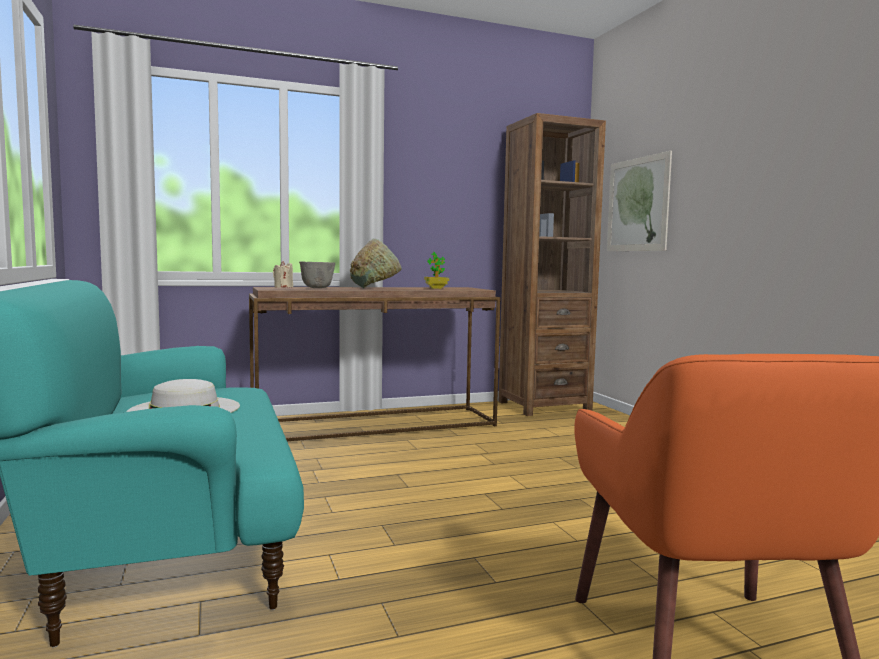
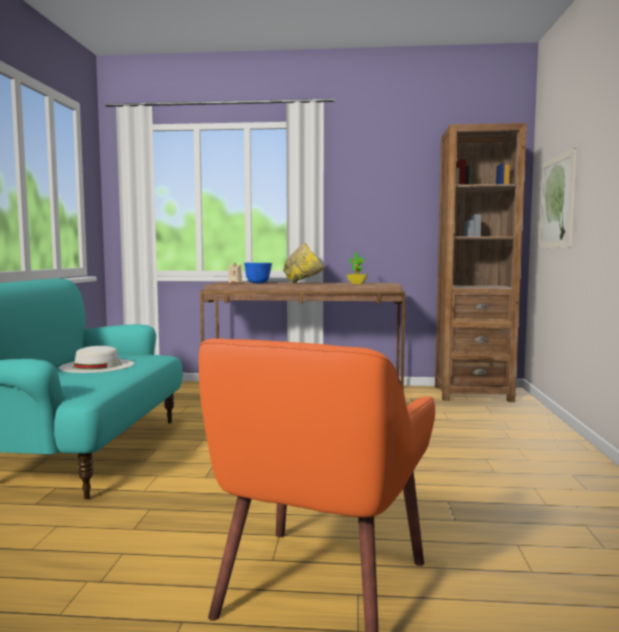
camera: 25 degrees right, 0 degrees up
grey bowl [299,261,335,288] -> blue bowl [244,263,272,284]
green bowl [350,239,402,288] -> yellow bowl [283,243,324,283]

